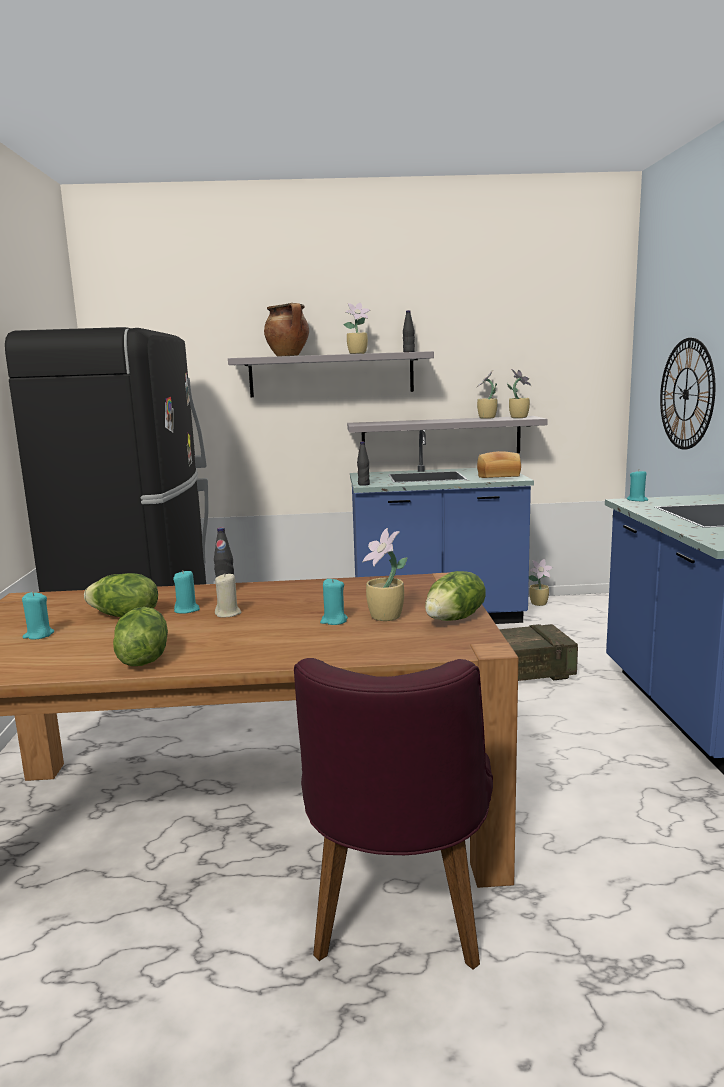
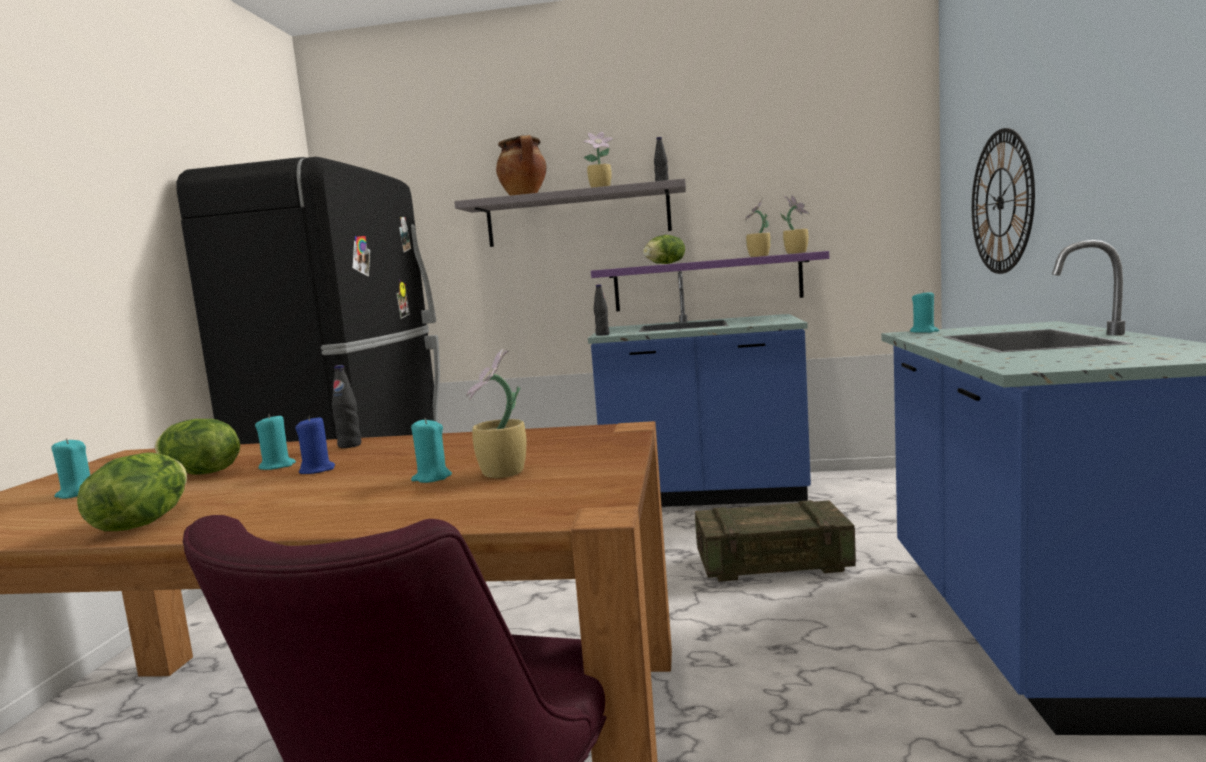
camera: 10 degrees right, 5 degrees down
beige candle [215,573,242,618] -> blue candle [295,416,335,474]
grey shelf [347,416,548,453] -> purple shelf [591,251,829,312]
lettuce [425,571,486,621] -> lettuce moved to [643,235,685,264]
bread [477,451,521,478] -> none
potted plant [529,559,553,606] -> none

